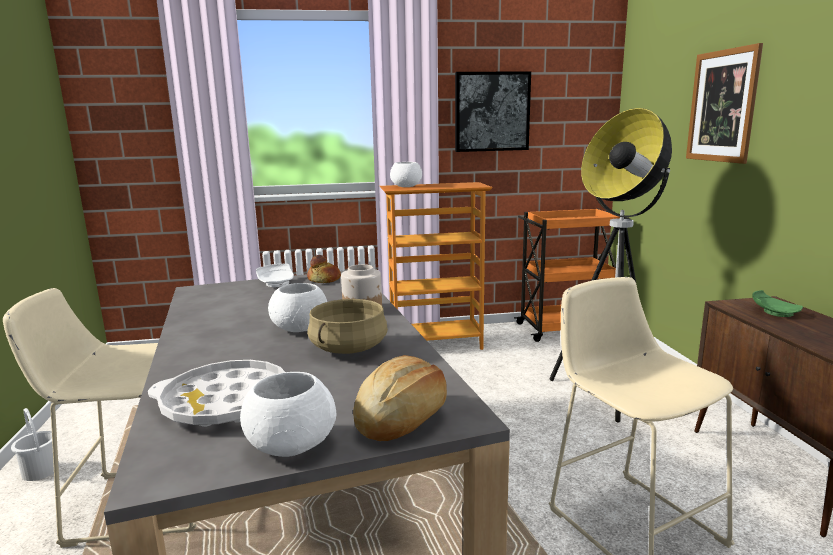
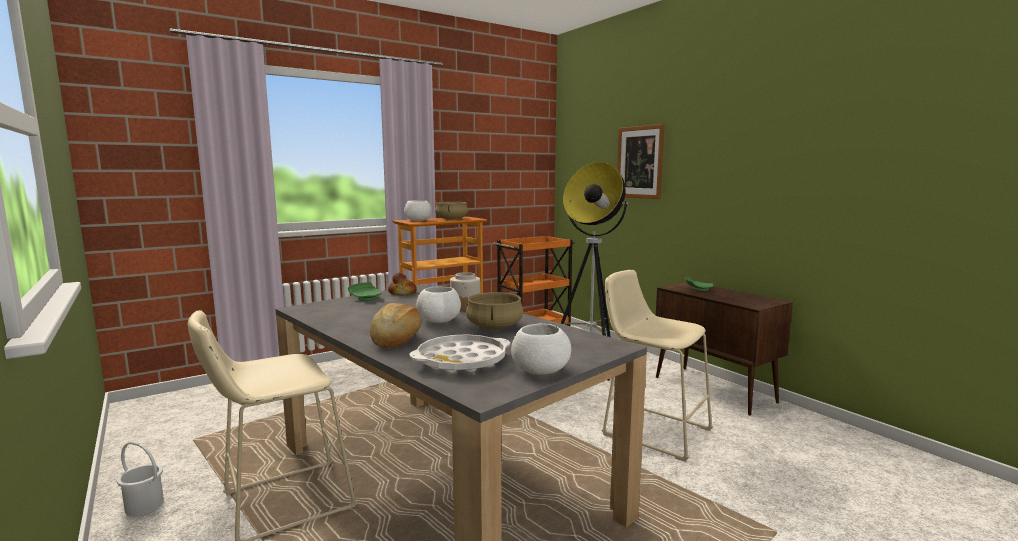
camera: 25 degrees left, 5 degrees down
white plate [256,264,294,287] -> green plate [348,282,382,301]
bread [353,355,447,441] -> bread moved to [370,303,421,348]
picture [455,71,531,152] -> none
none -> beige cooking pot [435,202,468,220]

